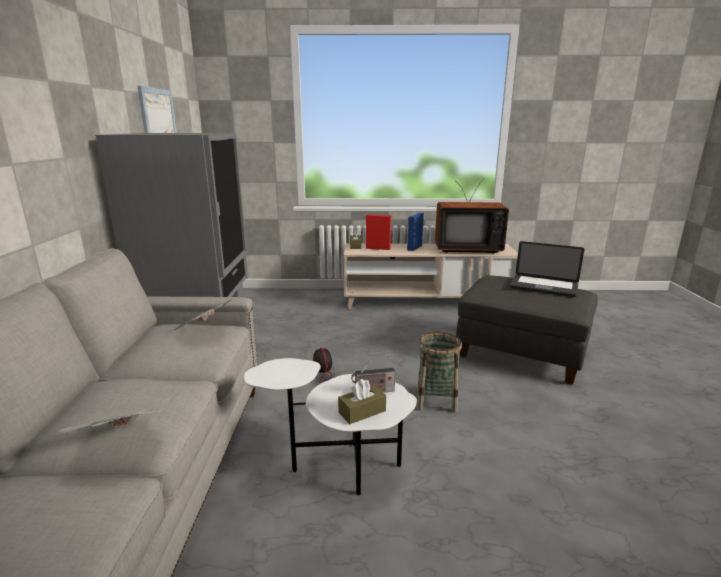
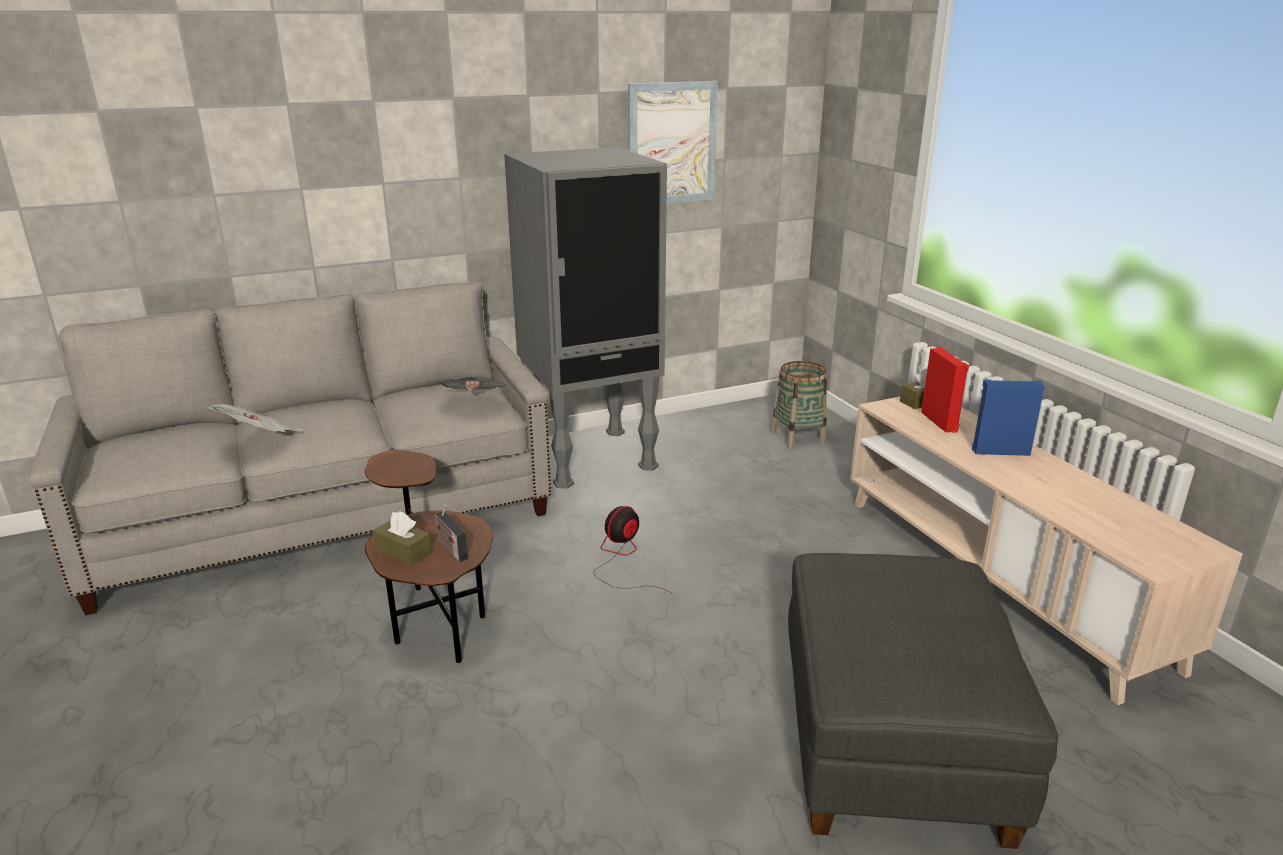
camera: 65 degrees right, 5 degrees up
white side table [244,358,417,495] -> brown side table [365,450,493,663]
basket [417,332,462,413] -> basket moved to [771,361,827,448]
television [435,178,509,254] -> none
laptop [510,241,584,297] -> none

